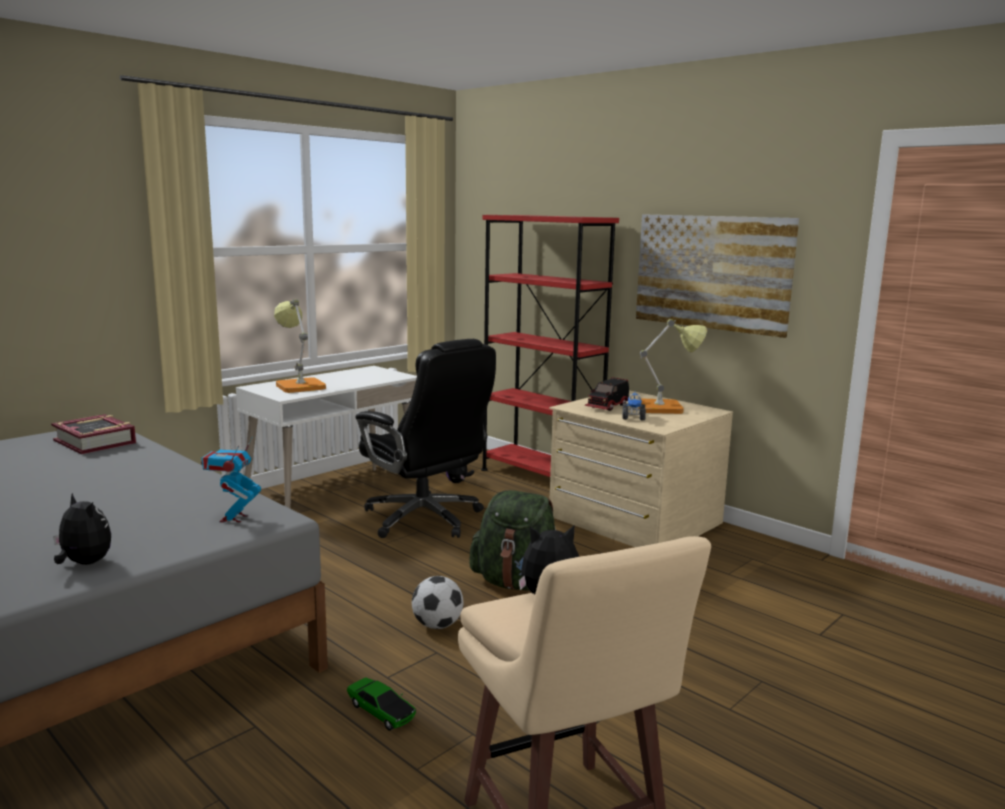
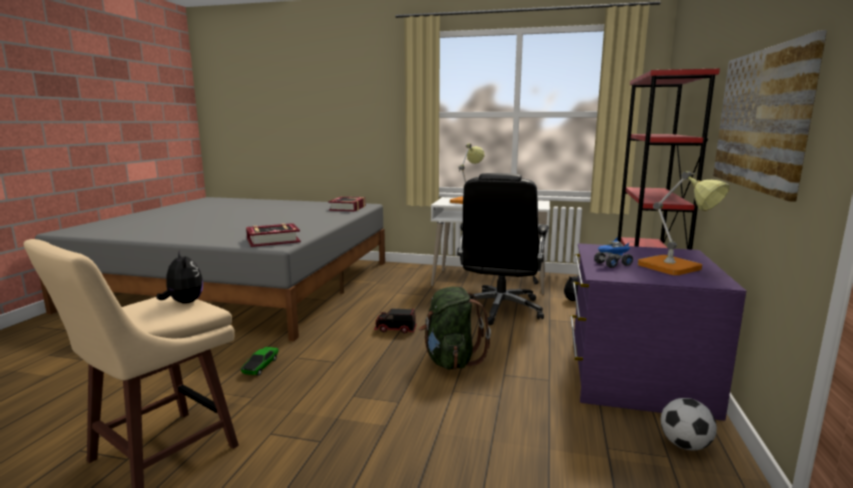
camera: 60 degrees right, 0 degrees up
plush toy [53,493,111,565] -> none
toy robot [201,436,261,523] -> book [246,223,301,247]
football [412,576,463,629] -> football moved to [661,398,717,451]
beige dresser [549,390,733,547] -> purple dresser [570,243,747,421]
toy truck [584,377,629,411] -> toy truck moved to [374,308,417,334]

